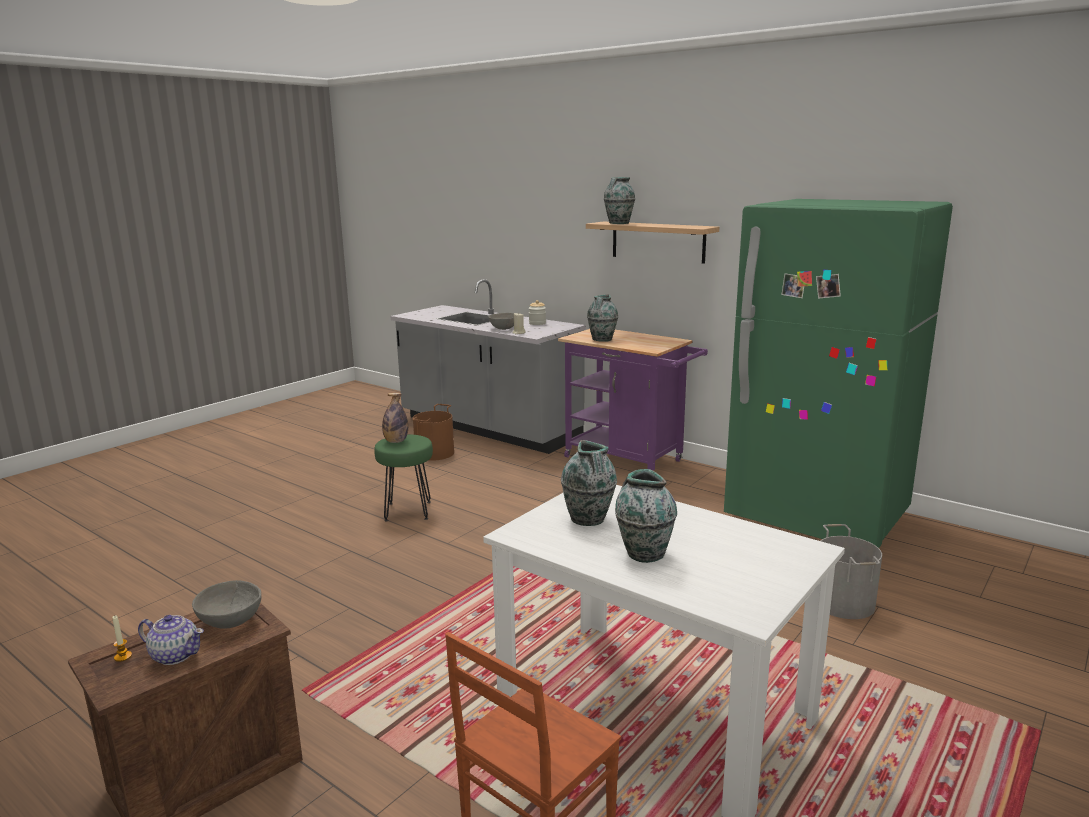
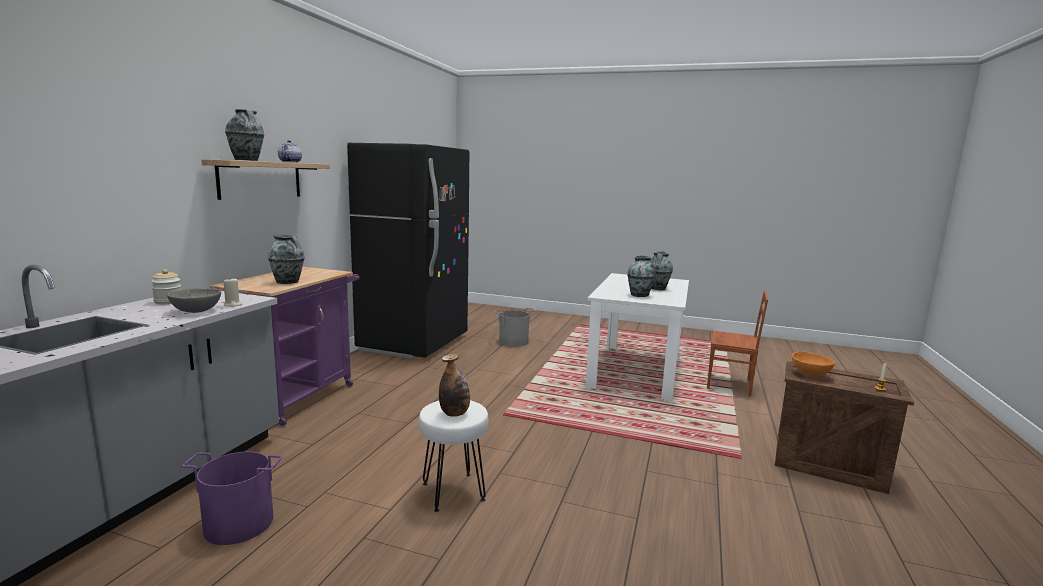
camera: 110 degrees left, 5 degrees down
teapot [138,615,204,665] -> teapot moved to [278,140,302,163]
grey bowl [192,580,261,629] -> orange bowl [792,351,835,376]
green stool [374,434,433,522] -> white stool [419,400,488,512]
brown bucket [413,404,454,461] -> purple bucket [182,452,282,545]
green fridge [724,199,953,548] -> black fridge [347,143,469,359]

